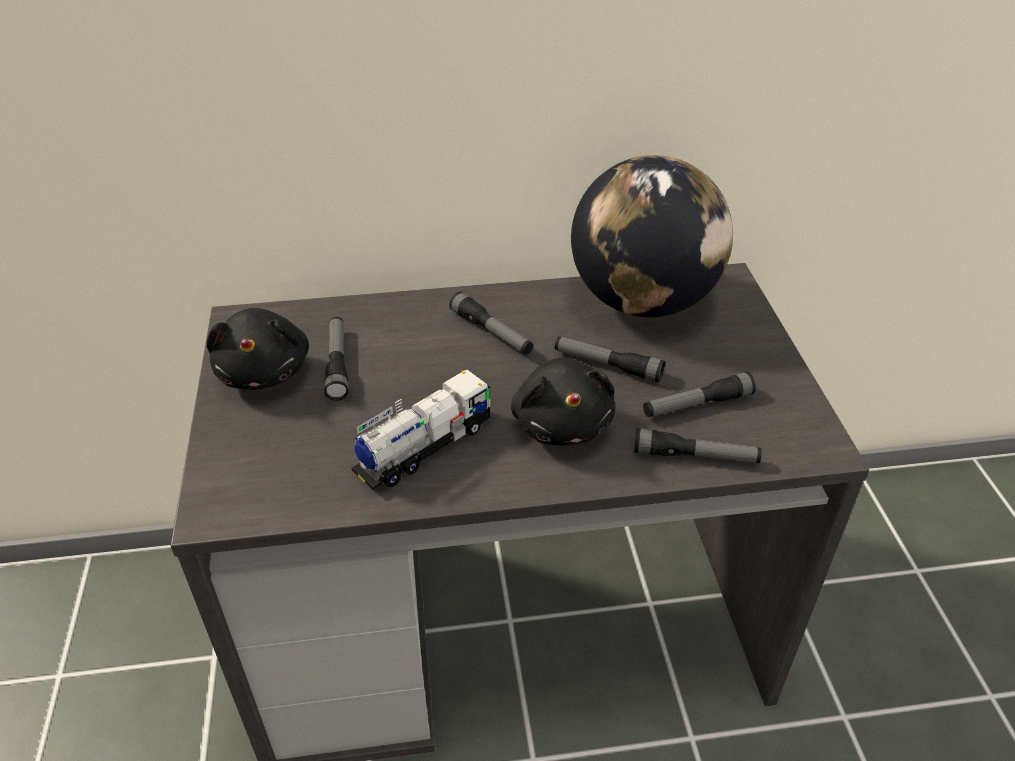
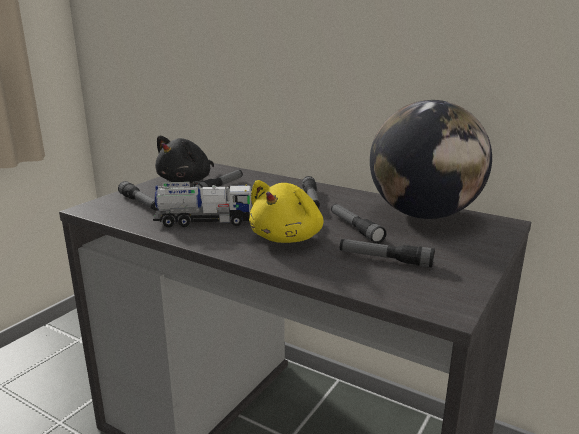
camera: 40 degrees right, 20 degrees down
black plush toy [511,357,615,446] -> yellow plush toy [249,180,323,243]
flashlight [634,428,762,463] -> flashlight moved to [118,181,158,210]

